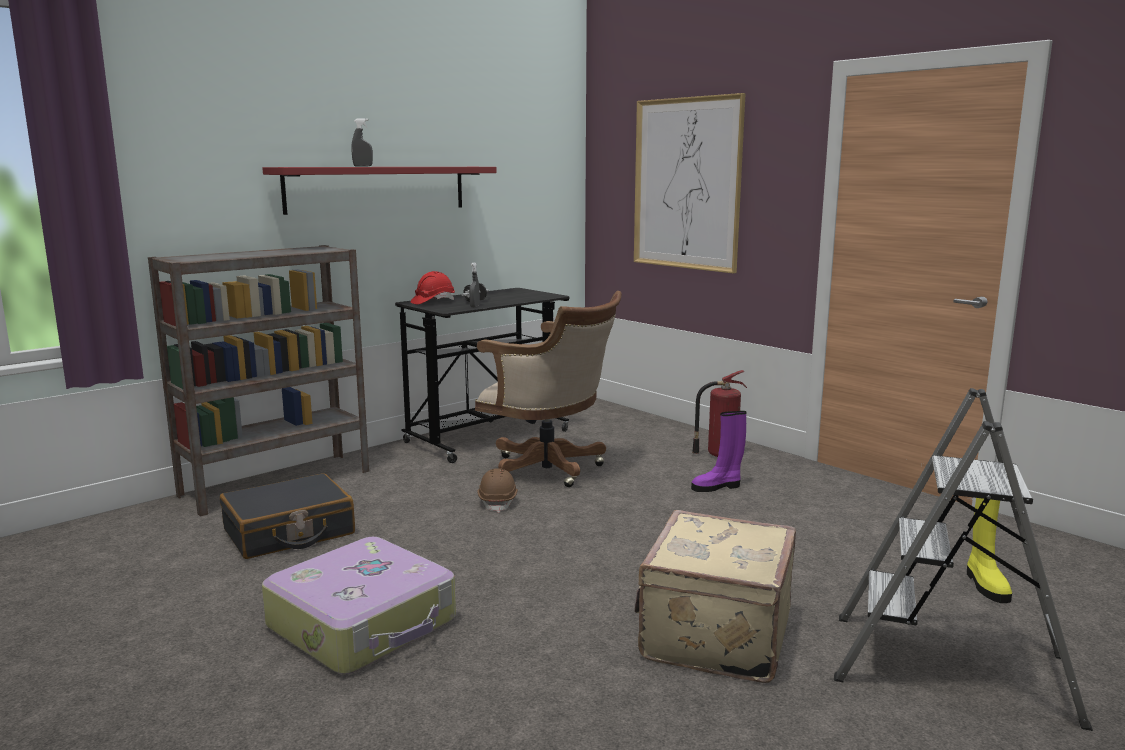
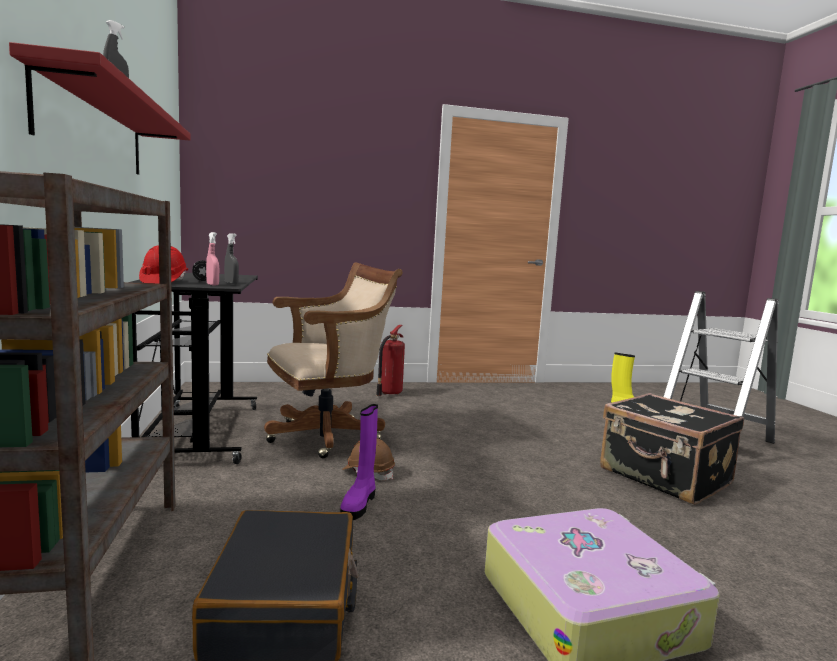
camera: 60 degrees left, 5 degrees down
picture [634,93,746,273] -> none
beige suitcase [634,510,796,683] -> black suitcase [600,393,744,505]
purple boot [691,411,747,492] -> purple boot moved to [340,404,378,520]
none -> pink spray bottle [206,232,219,285]

